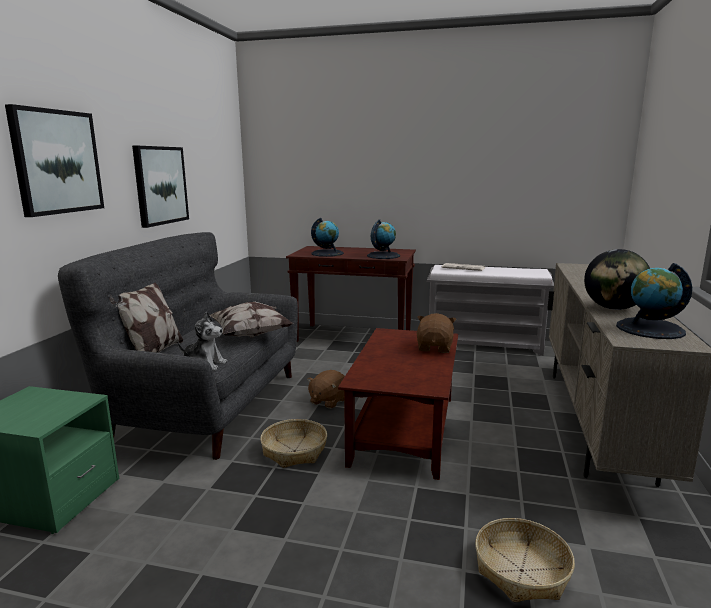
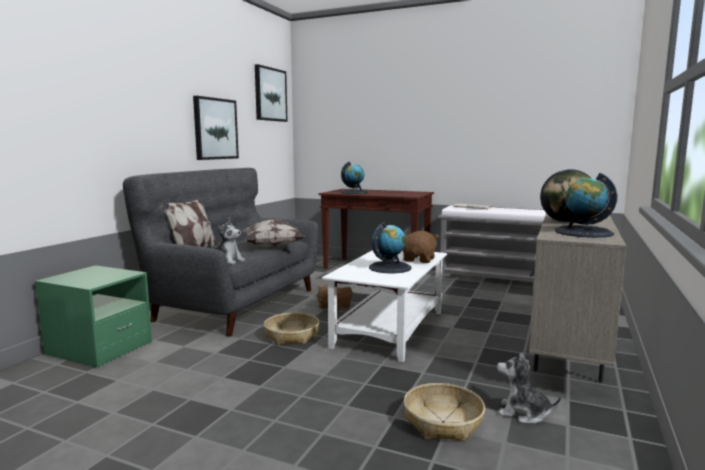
camera: 10 degrees right, 5 degrees down
picture [5,104,104,217] -> picture moved to [255,64,288,122]
brown coffee table [338,328,458,480] -> white coffee table [322,250,447,362]
globe [367,219,400,259] -> globe moved to [369,222,412,273]
none -> plush toy [497,352,562,424]

